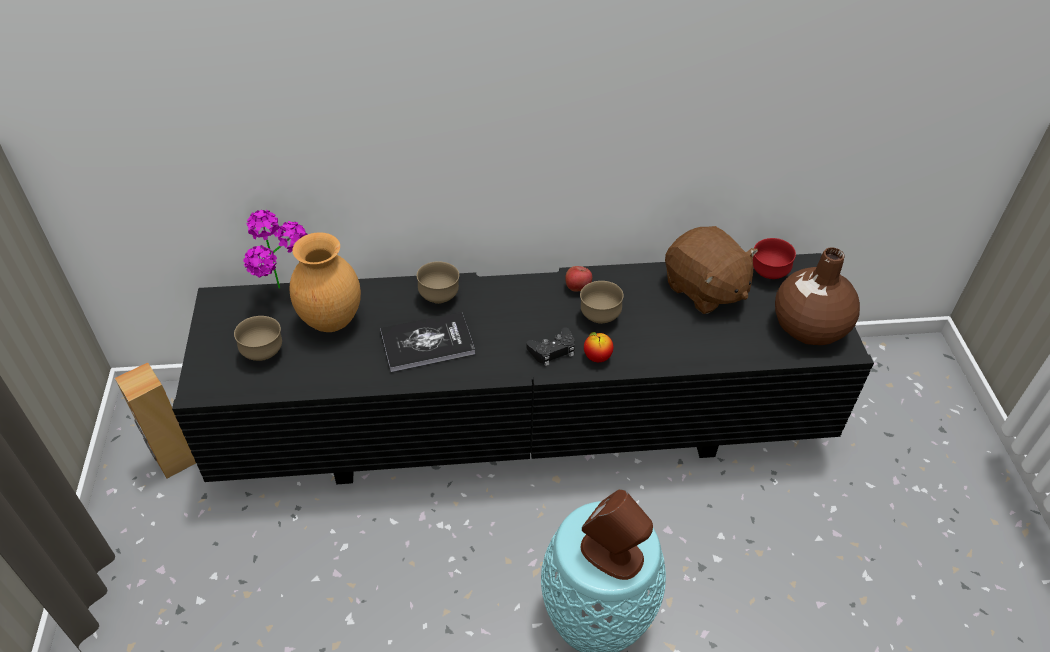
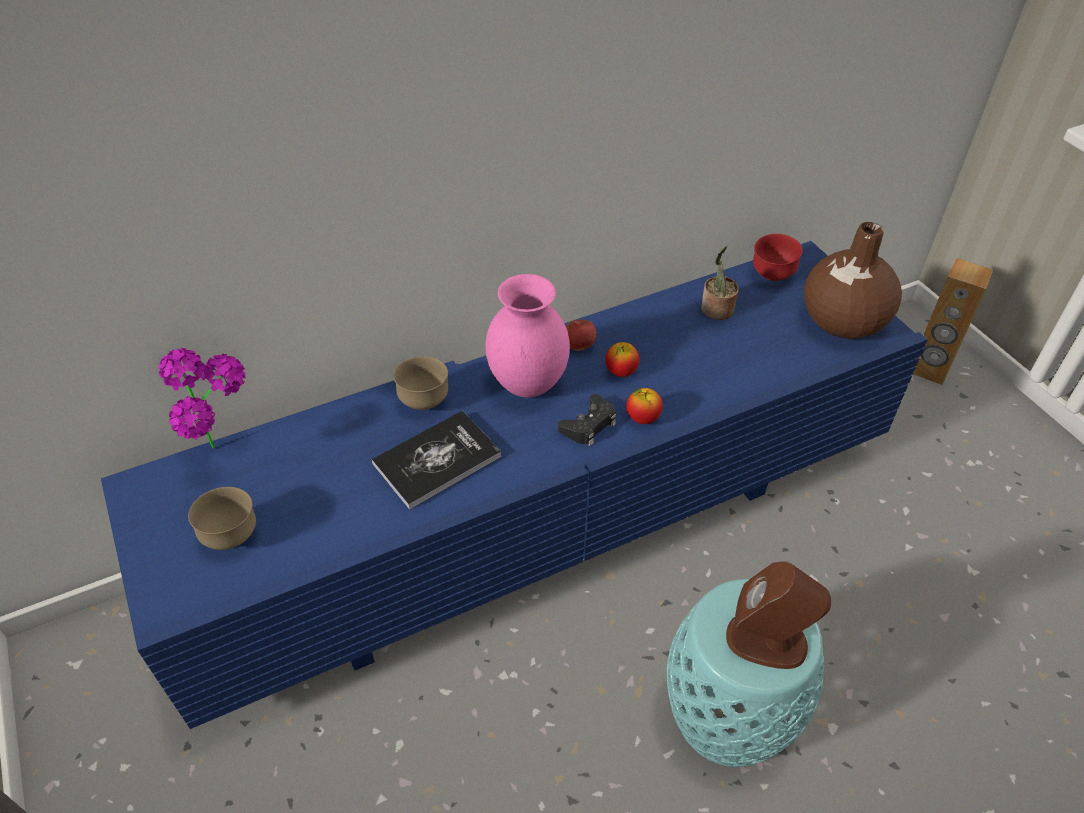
camera: 20 degrees left, 0 degrees up
brown speaker [115,363,196,479] -> brown speaker moved to [913,258,993,385]
black tv stand [172,253,874,484] -> blue tv stand [101,241,928,729]
brown vase [290,232,361,332] -> none
brown bowl [580,281,624,324] -> apple [605,342,640,377]
brown plush toy [665,226,758,314] -> potted plant [701,246,739,320]
none -> pink vase [485,274,570,397]

